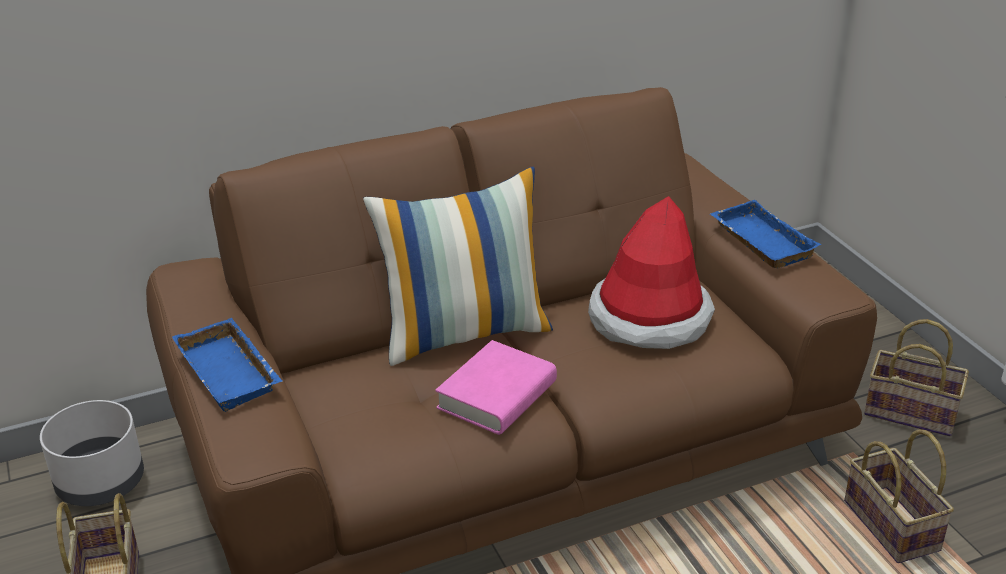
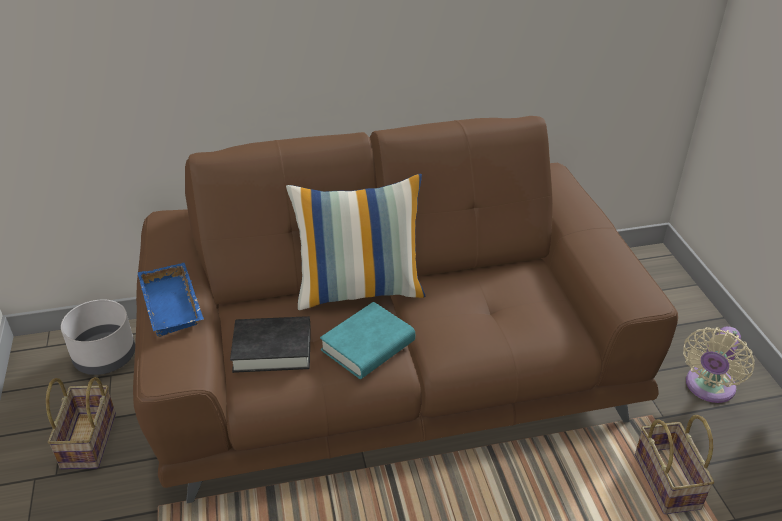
camera: 10 degrees right, 5 degrees up
pink book [435,340,557,435] -> turquoise book [320,302,415,379]
hat [588,196,715,349] -> none
blue tray [710,200,821,268] -> none
basket [864,319,969,436] -> beige fan [683,326,754,403]
none -> black book [230,316,311,373]

